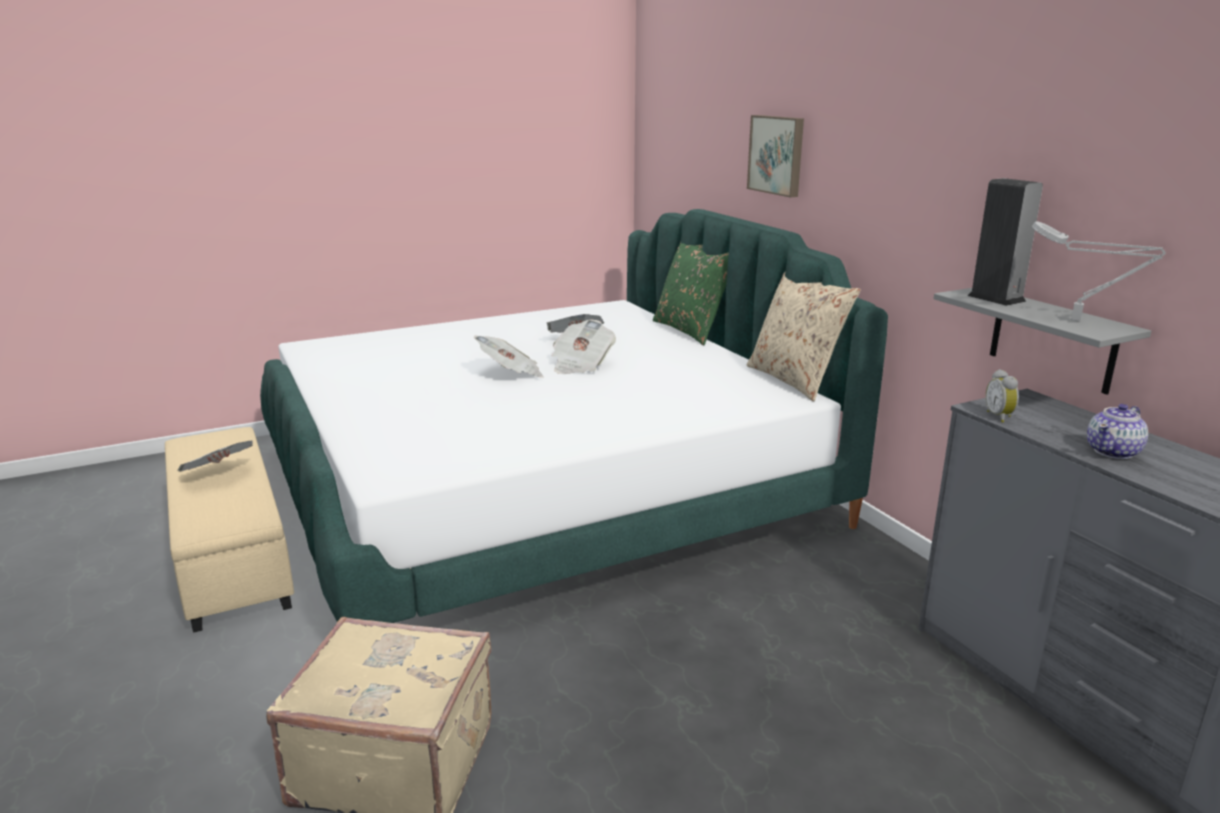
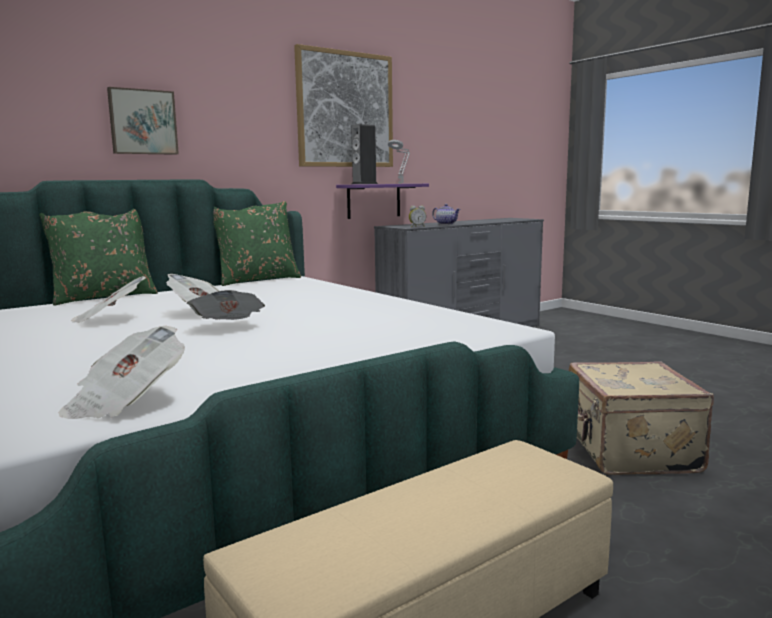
camera: 100 degrees left, 10 degrees down
newspaper [178,441,253,472] -> newspaper moved to [58,326,185,419]
beige pillow [747,272,861,401] -> green pillow [213,201,301,286]
grey shelf [933,288,1151,395] -> purple shelf [336,184,429,219]
none -> picture [294,44,393,167]

